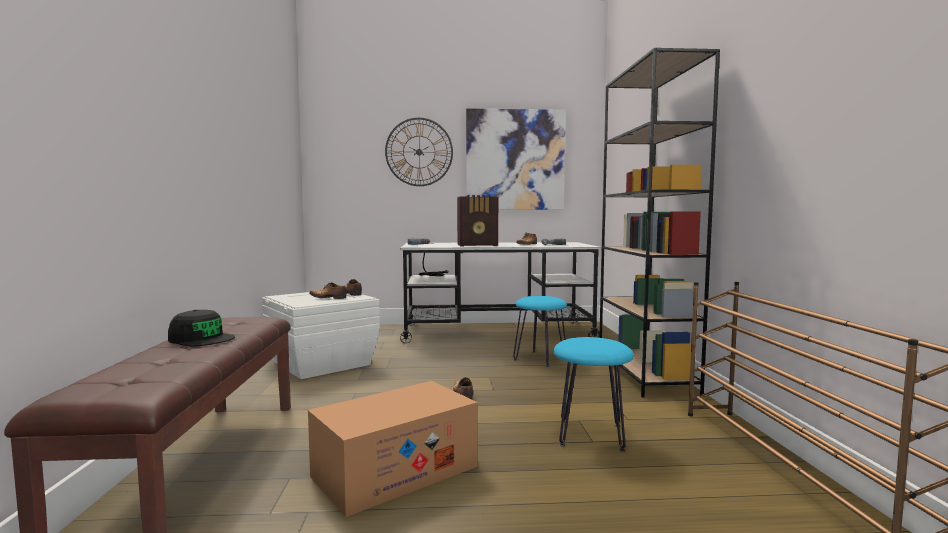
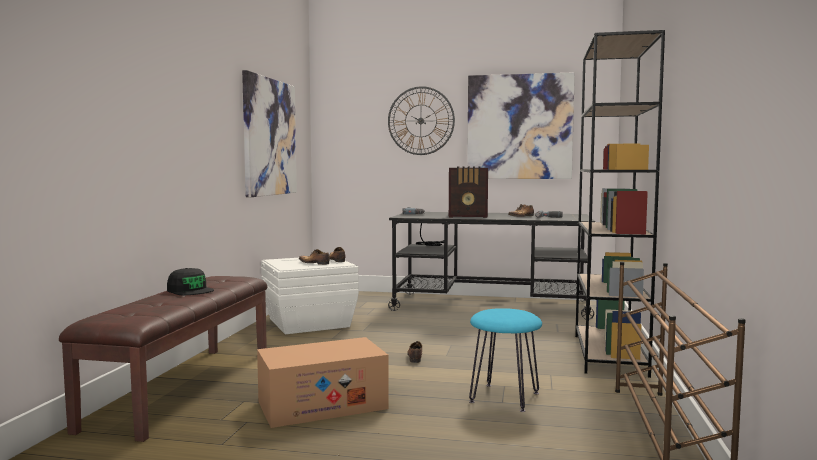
camera: 15 degrees right, 0 degrees up
white desk [400,242,602,344] -> black desk [388,212,595,320]
turquoise stool [513,296,567,367] -> none
none -> picture [242,70,297,198]

